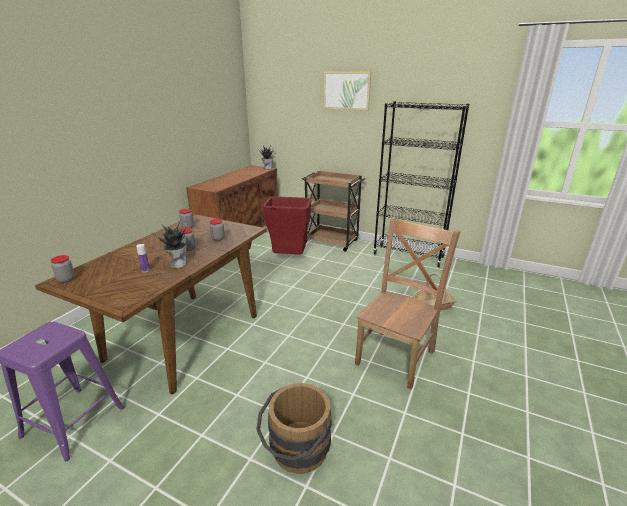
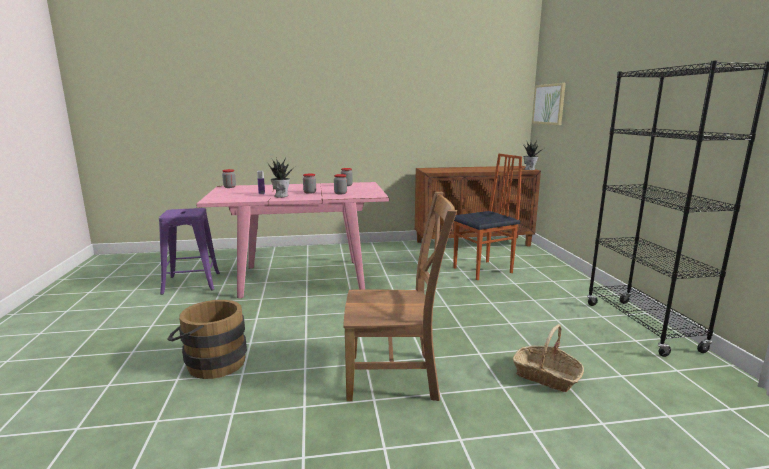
camera: 55 degrees right, 10 degrees down
brown dining table [35,215,266,394] -> pink dining table [196,182,389,298]
red trash can [263,196,312,255] -> chair [453,154,522,280]
brown cart [301,170,365,252] -> none
picture [323,72,371,111] -> picture moved to [532,83,566,125]

